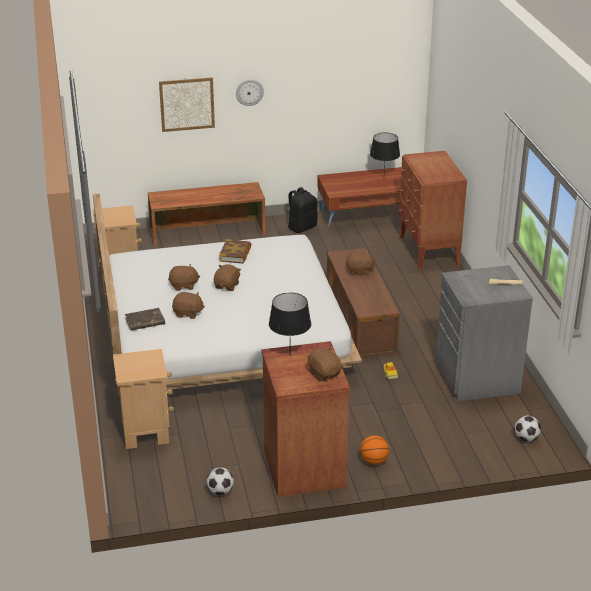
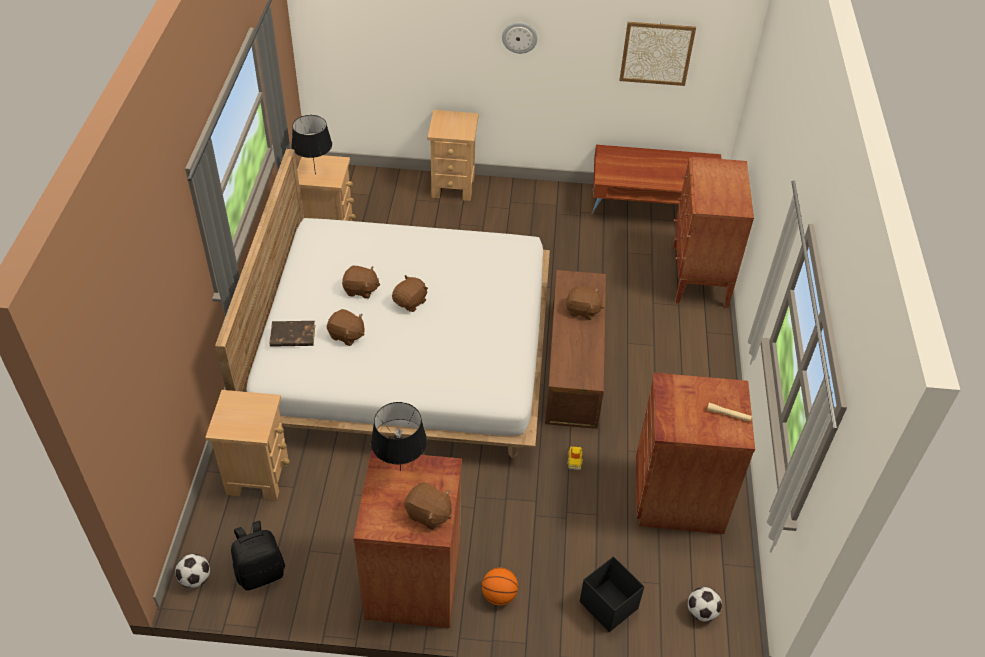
camera: 15 degrees right, 15 degrees up
brown bench [148,182,266,246] -> beige nightstand [428,110,479,201]
picture [159,77,215,132] -> picture moved to [619,22,696,86]
football [206,468,234,495] -> football moved to [175,554,210,588]
book [219,239,252,264] -> none
black backpack [286,187,317,233] -> black backpack moved to [231,521,285,591]
brown plush toy [306,347,342,381] -> brown plush toy turned 135 degrees clockwise [404,483,452,530]
black table lamp [370,132,400,171] -> black table lamp moved to [291,115,332,174]
grey dresser [436,265,533,402] -> brown dresser [636,373,755,534]
none -> black storage box [580,556,644,632]

